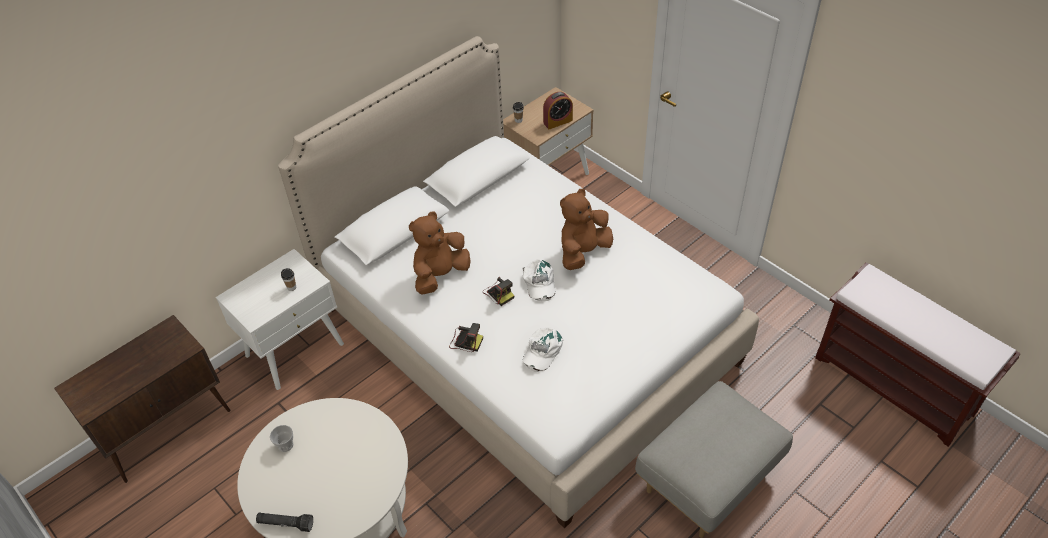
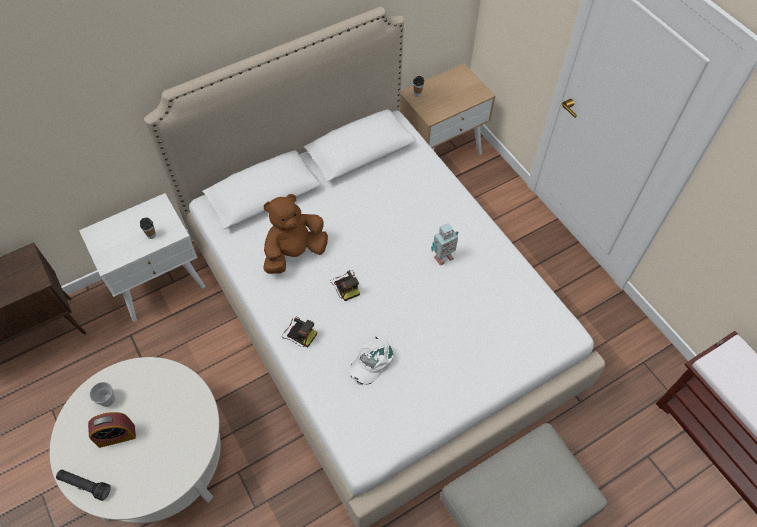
camera: 10 degrees right, 10 degrees up
white cap [522,259,555,301] -> none
alarm clock [543,92,573,129] -> alarm clock moved to [88,412,136,448]
brown plush toy [560,189,613,270] -> toy robot [431,223,458,266]

